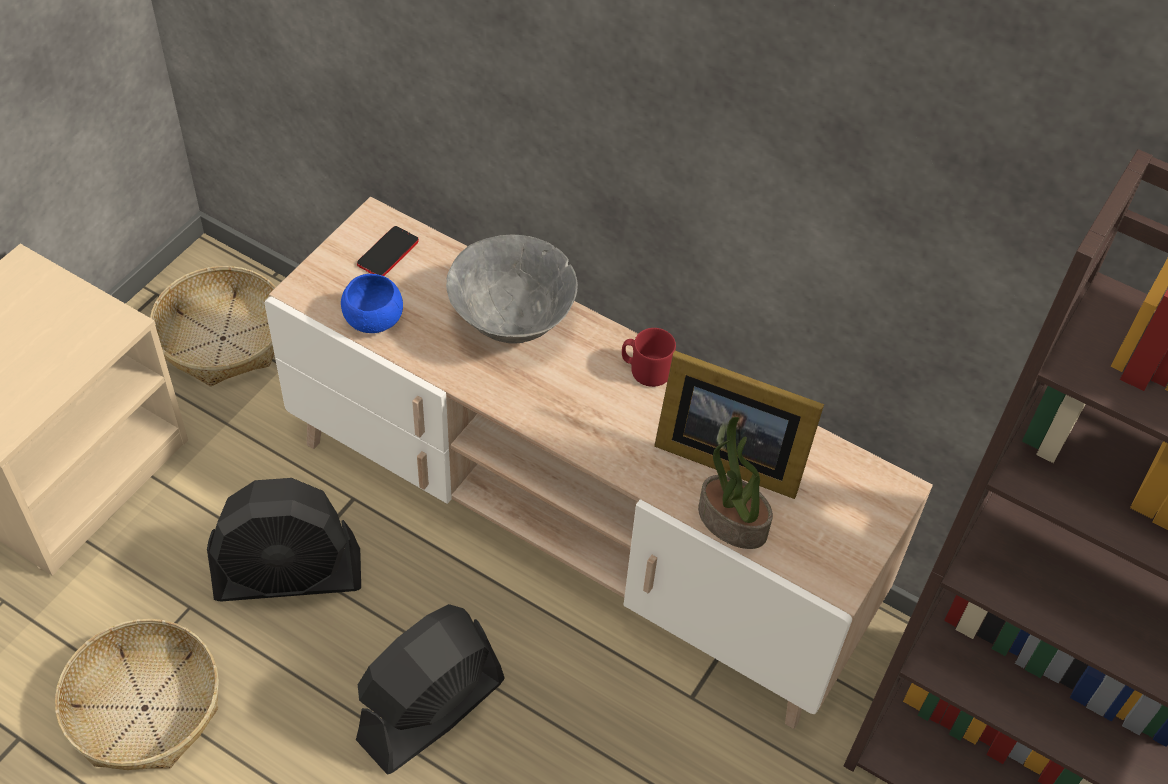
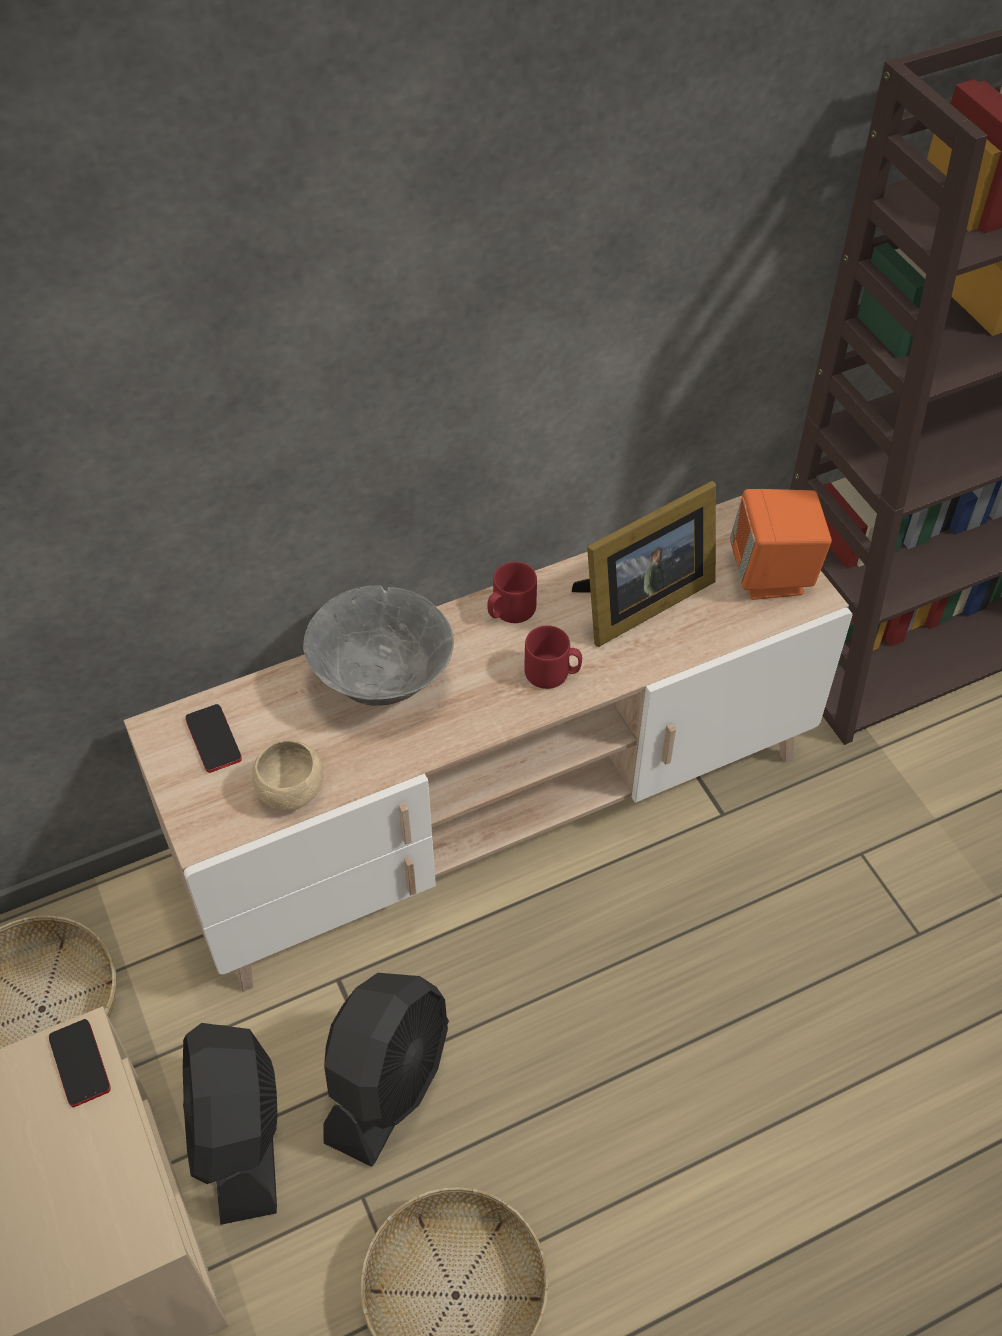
camera: 55 degrees left, 0 degrees up
blue bowl [341,274,403,333] -> beige bowl [252,740,323,810]
black fan [356,604,505,775] -> black fan moved to [183,1023,278,1225]
potted plant [698,417,773,549] -> none
none -> phone [49,1019,111,1107]
none -> red mug [524,625,582,689]
none -> orange speaker [730,489,832,600]

